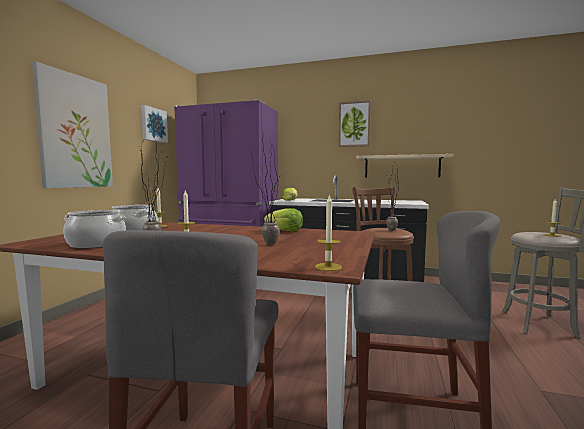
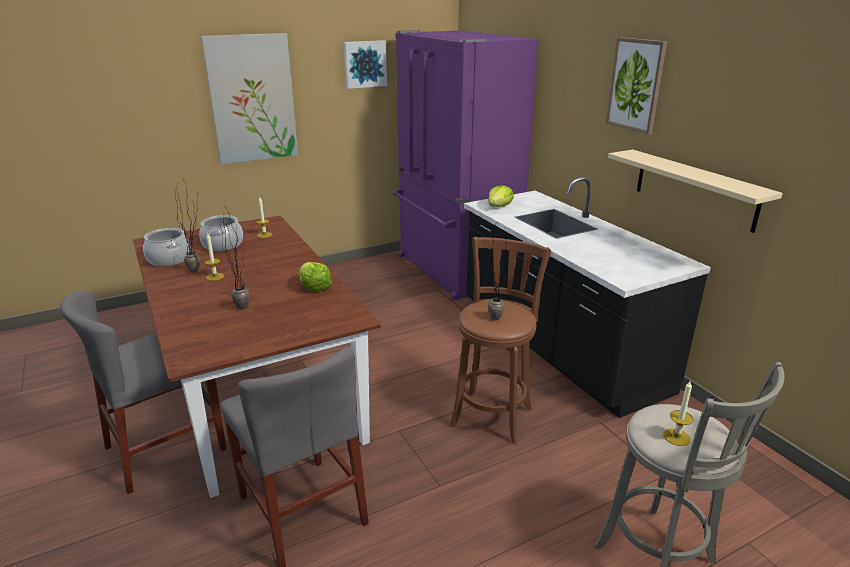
camera: 45 degrees right, 20 degrees up
candle [315,194,342,271] -> none

